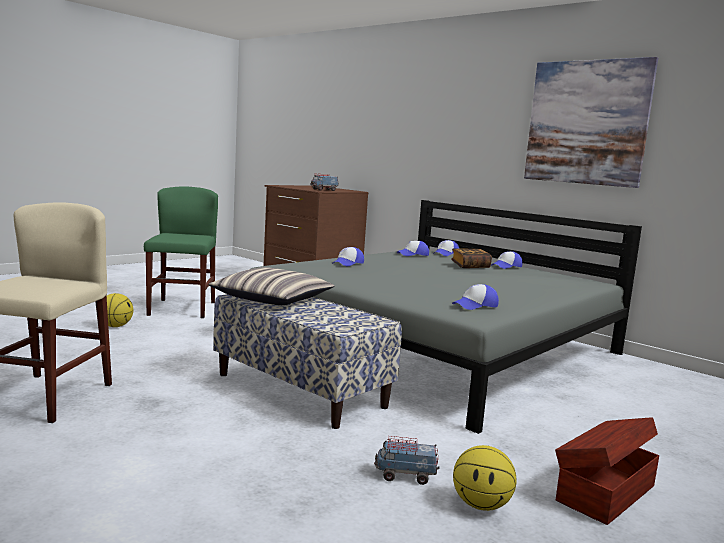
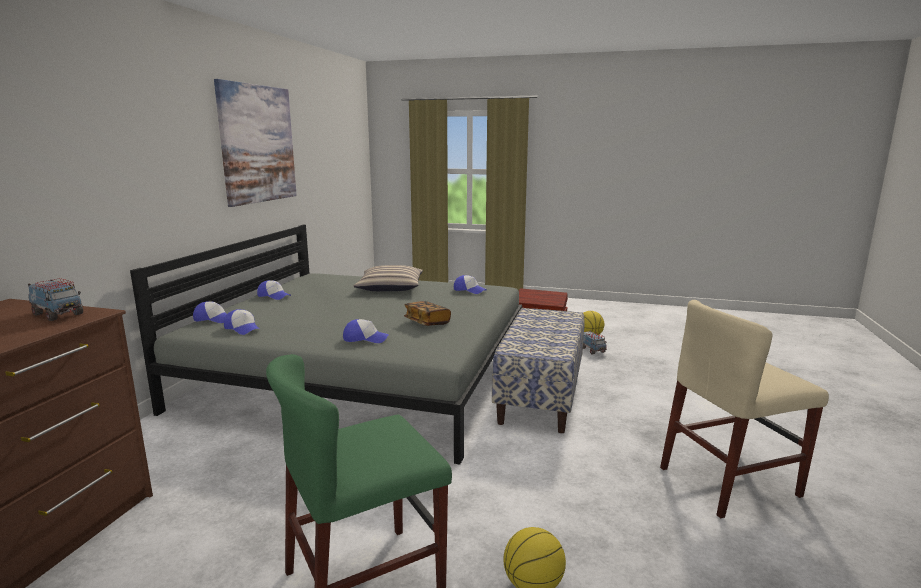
camera: 115 degrees left, 5 degrees up
pillow [209,267,335,305] -> pillow moved to [354,265,423,291]
book [451,248,492,268] -> book moved to [404,301,451,326]

